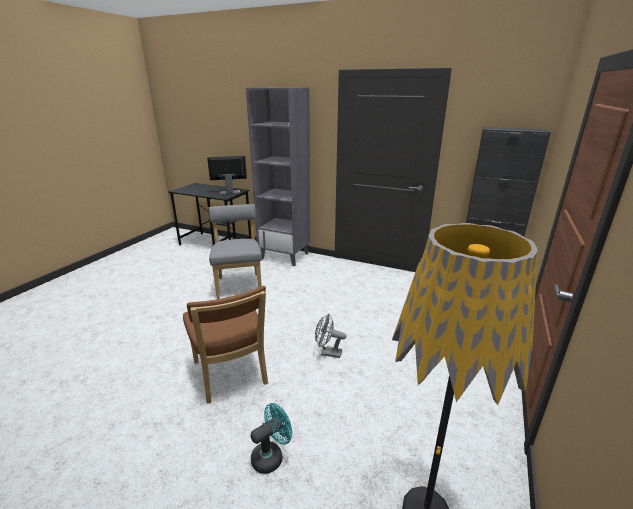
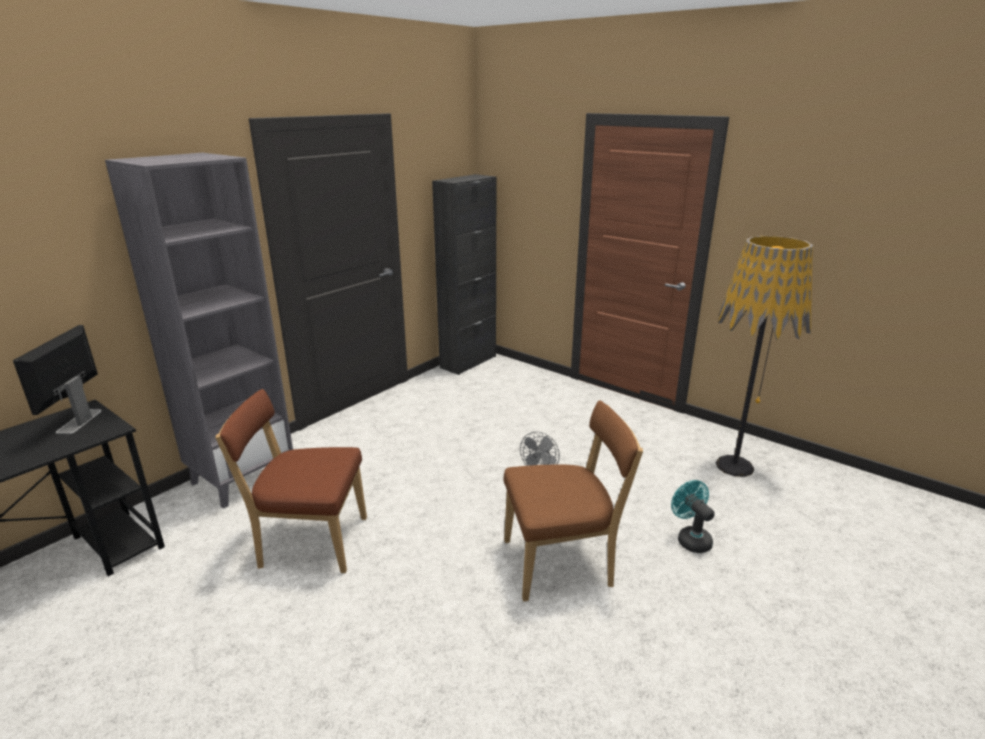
camera: 75 degrees left, 0 degrees up
grey chair [208,204,262,299] -> brown chair [215,389,367,573]

